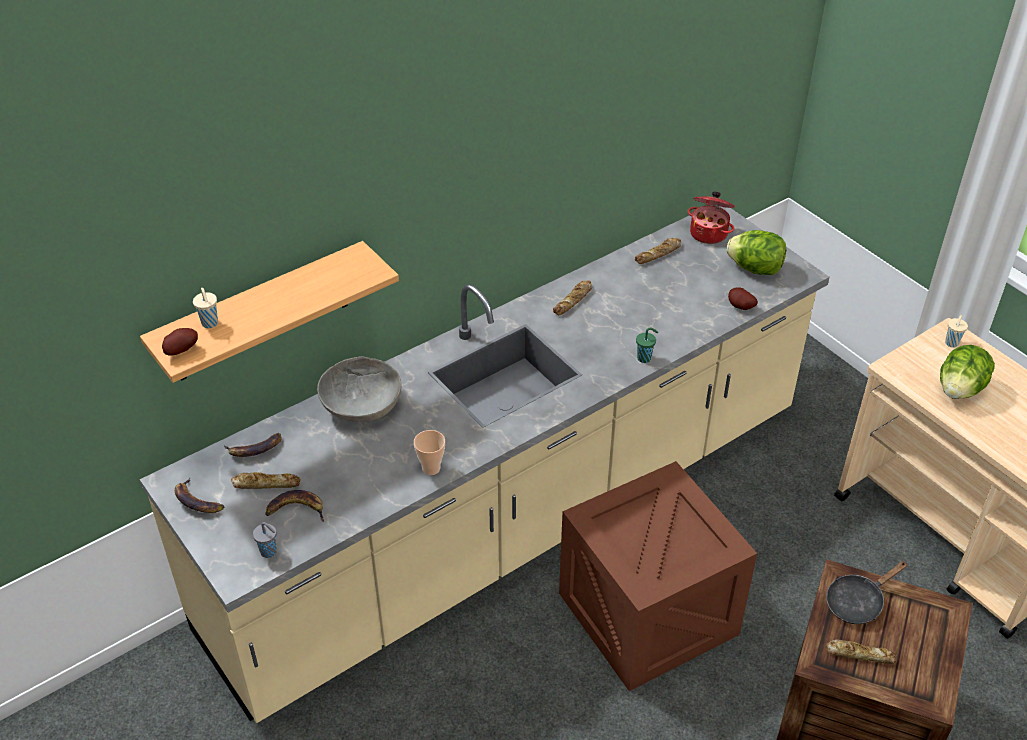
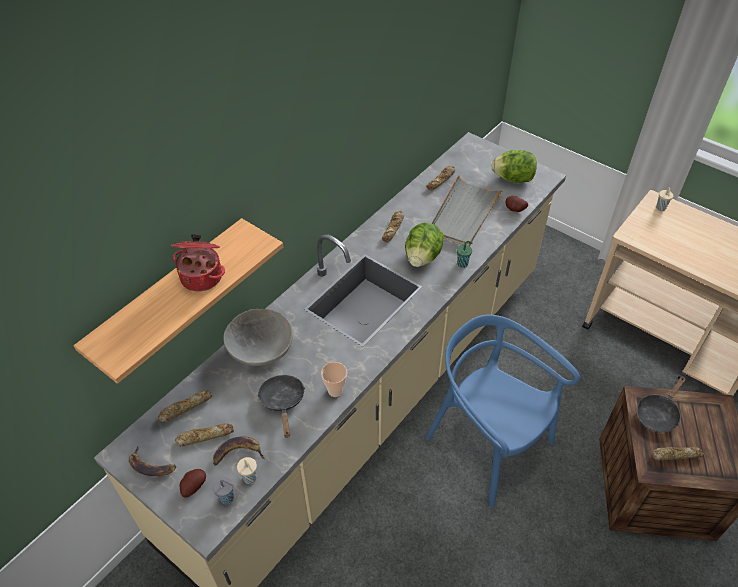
camera: 15 degrees left, 5 degrees up
potato [162,328,198,356] -> potato moved to [180,469,206,498]
beige cup [193,288,218,328] -> beige cup moved to [237,457,257,484]
banana [224,433,282,457] -> bread [158,390,212,422]
crate [559,461,757,691] -> blue chair [425,315,580,508]
cooking pot [688,191,735,244] -> cooking pot moved to [171,234,225,292]
lettuce [940,345,995,399] -> lettuce moved to [405,223,444,267]
none -> black frying pan [257,375,305,438]
none -> grey tray [432,175,504,246]

